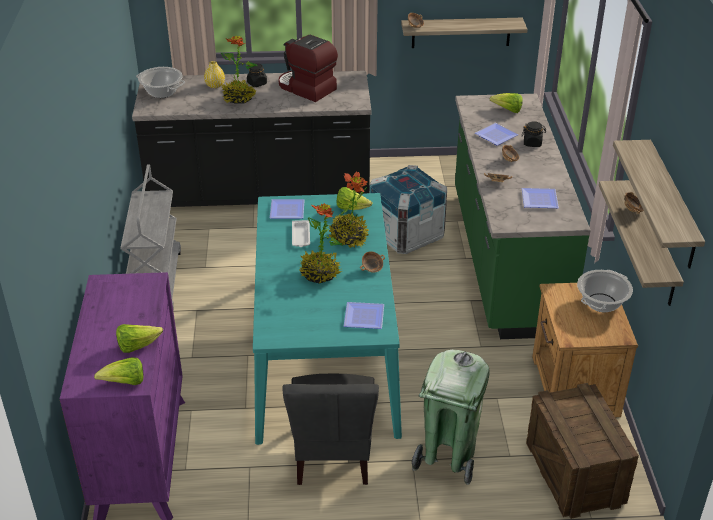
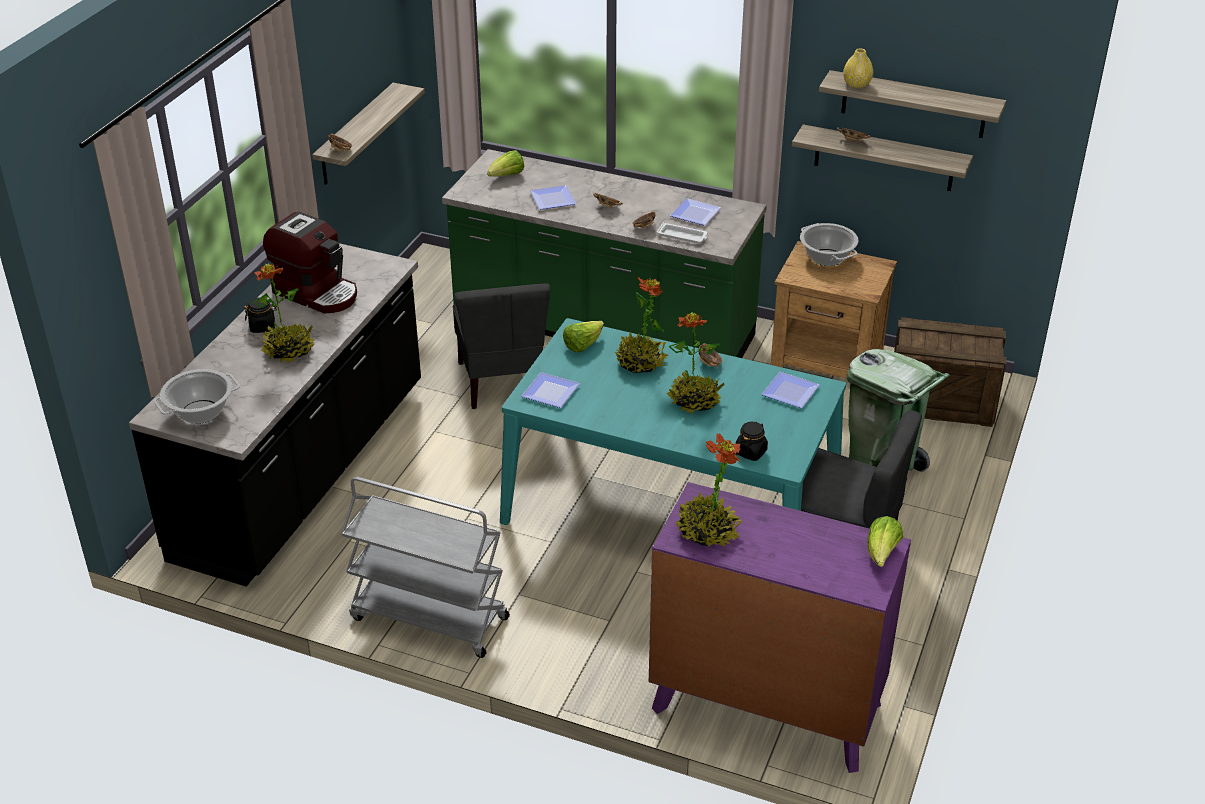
camera: 65 degrees left, 0 degrees up
lettuce [116,324,163,353] -> none
yellow vase [204,61,225,88] -> yellow vase moved to [843,49,873,89]
coffee machine [279,35,338,102] -> coffee machine turned 120 degrees counterclockwise [263,212,357,313]
white tray [292,220,310,247] -> white tray moved to [657,222,707,243]
crate [369,165,447,254] -> grey chair [453,284,550,409]
black jar [522,121,546,147] -> black jar moved to [735,421,768,461]
none -> potted plant [676,433,742,547]

